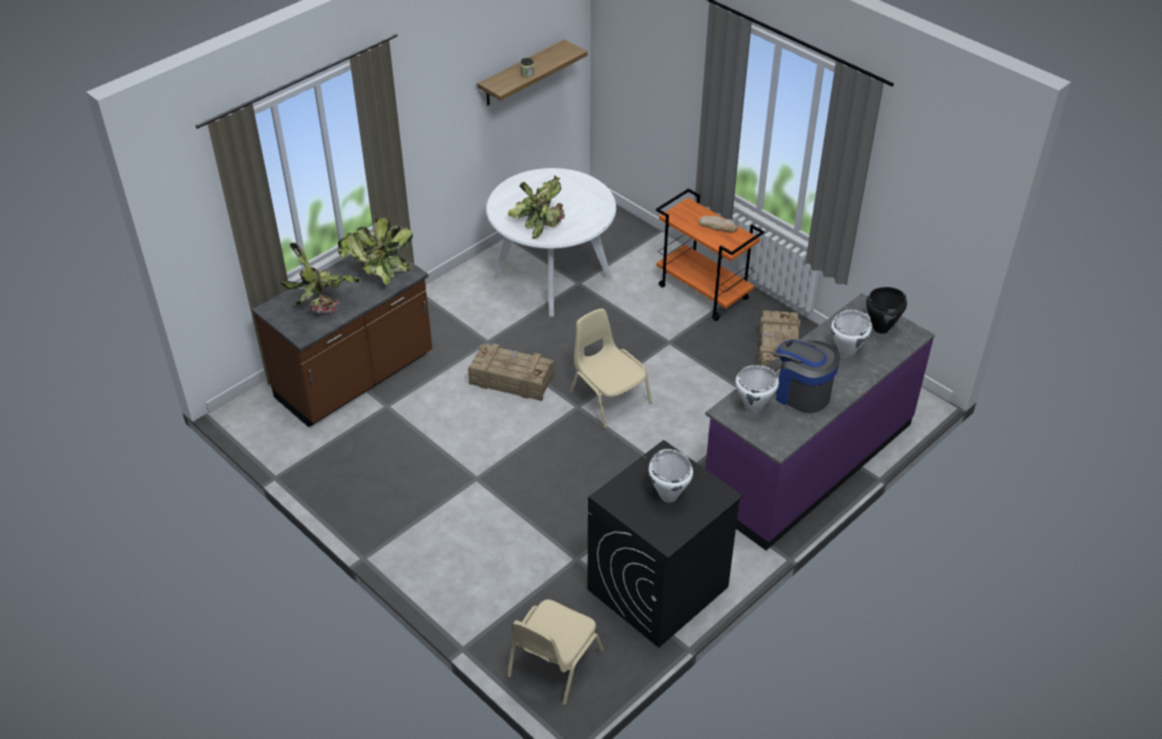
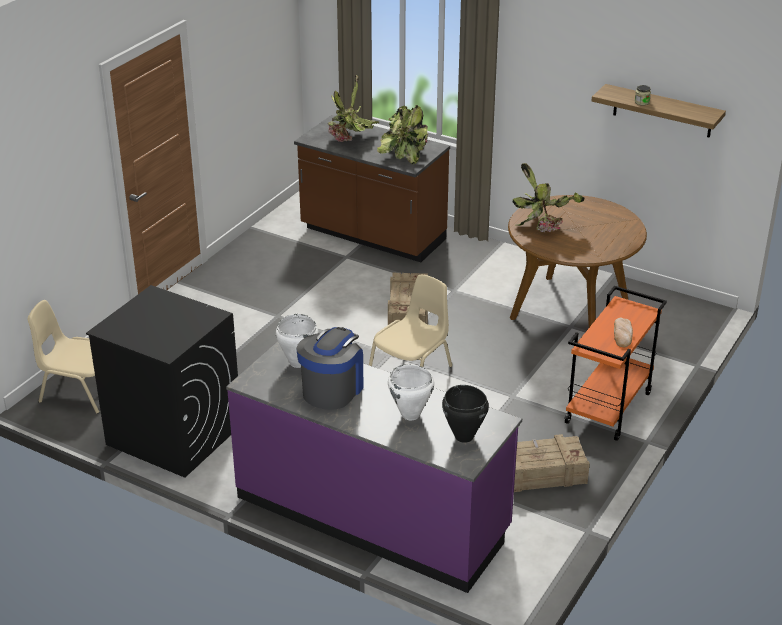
camera: 75 degrees right, 10 degrees down
white dining table [486,168,616,317] -> brown dining table [508,195,647,327]
white cooking pot [648,449,693,503] -> none

